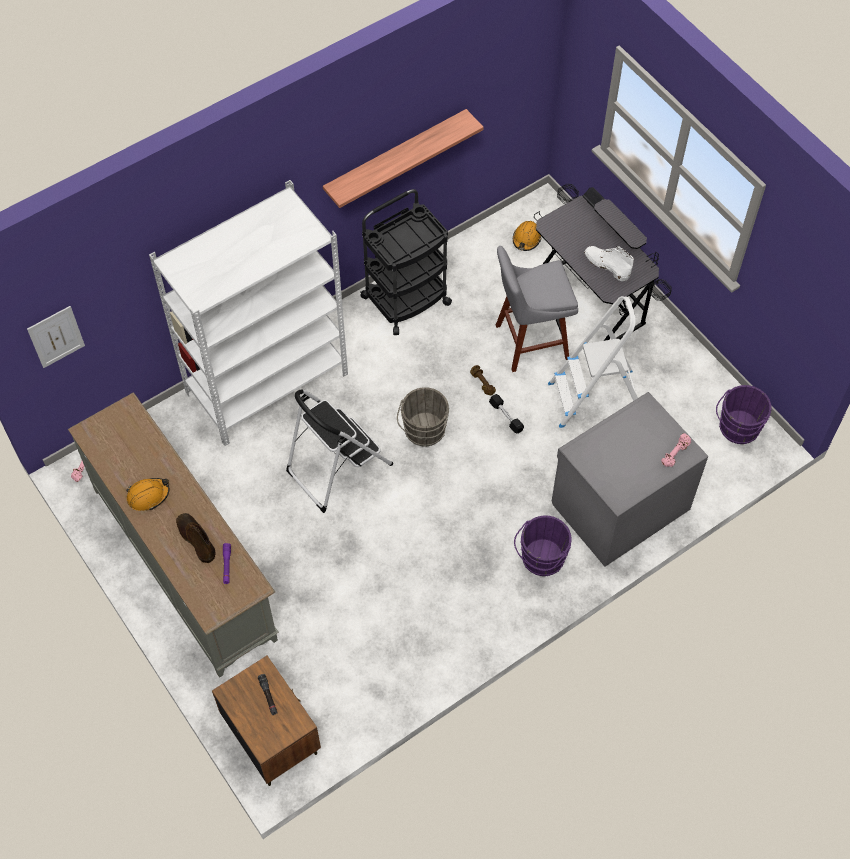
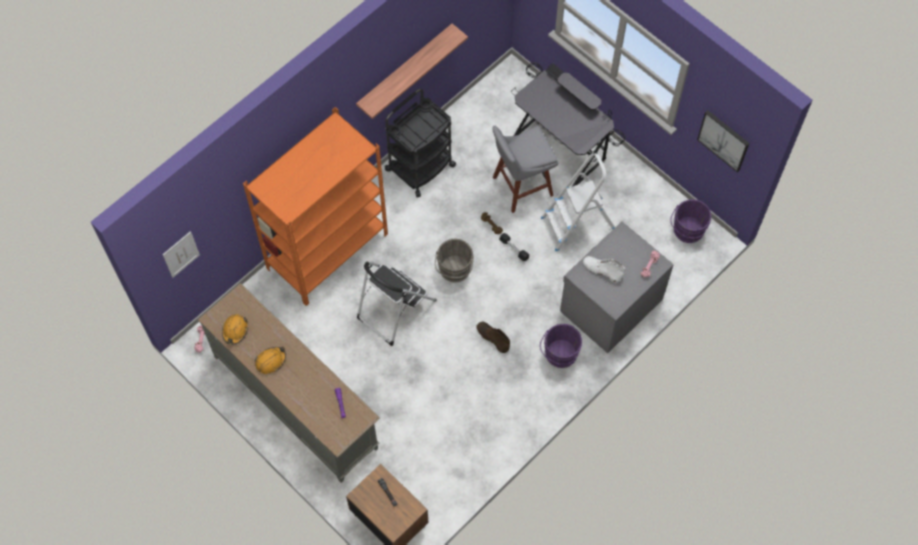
camera: 10 degrees left, 5 degrees up
white bookcase [149,180,348,446] -> orange bookcase [243,107,388,306]
brown boot [176,513,215,563] -> brown boot moved to [476,322,510,353]
orange hard hat [513,221,542,251] -> orange hard hat moved to [222,314,248,345]
white boot [585,246,634,281] -> white boot moved to [583,256,625,283]
none -> picture [697,110,749,172]

